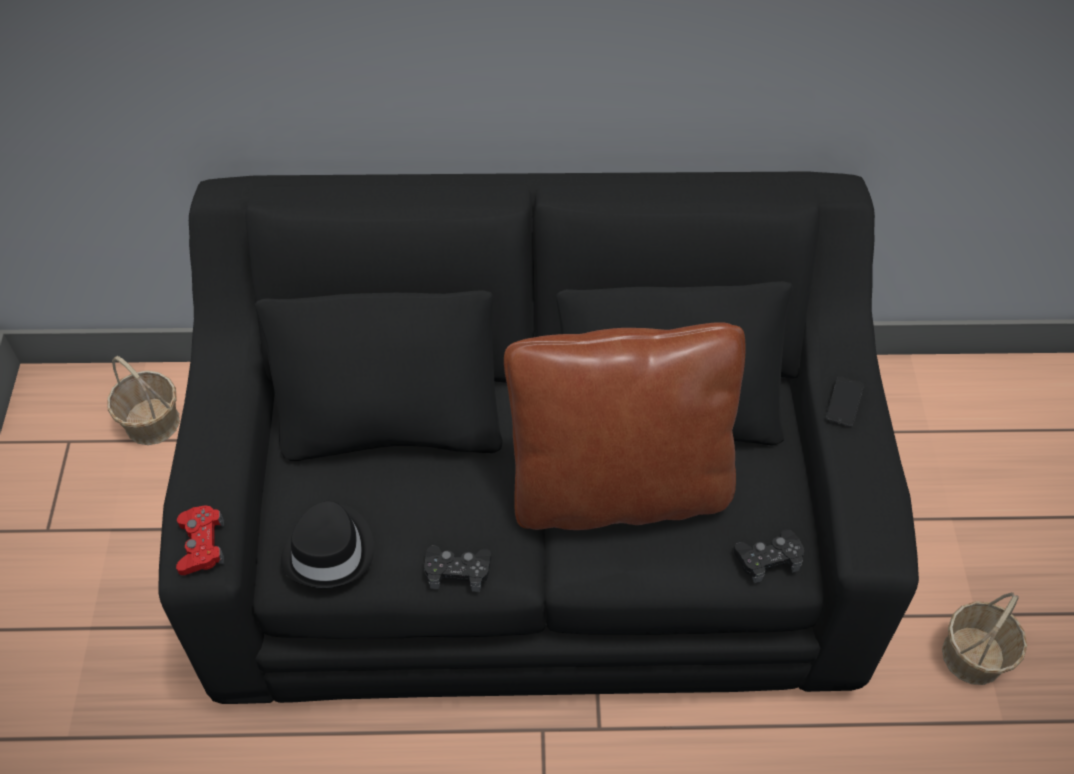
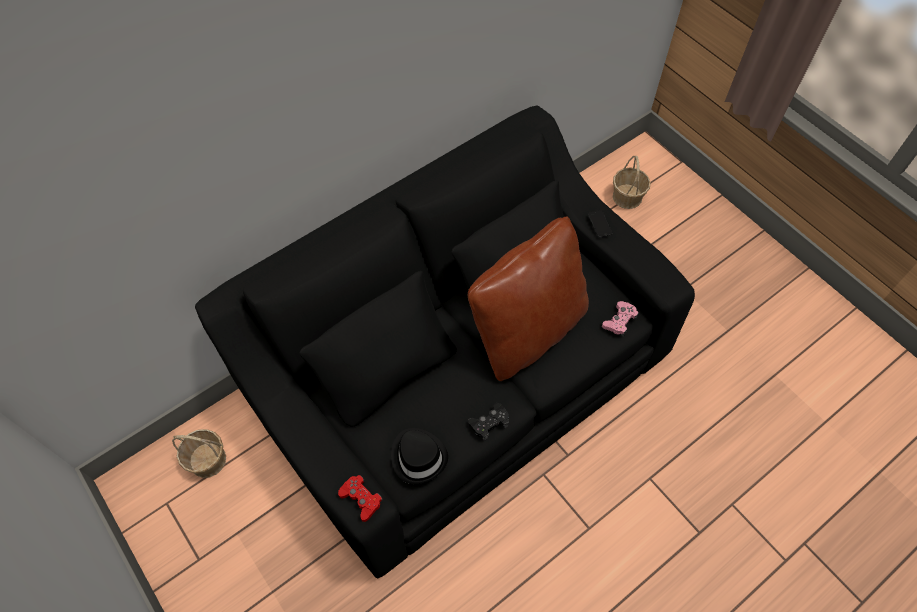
camera: 35 degrees left, 5 degrees up
black game controller [733,529,804,583] -> pink game controller [602,301,639,337]
basket [942,592,1027,685] -> basket moved to [613,156,651,209]

